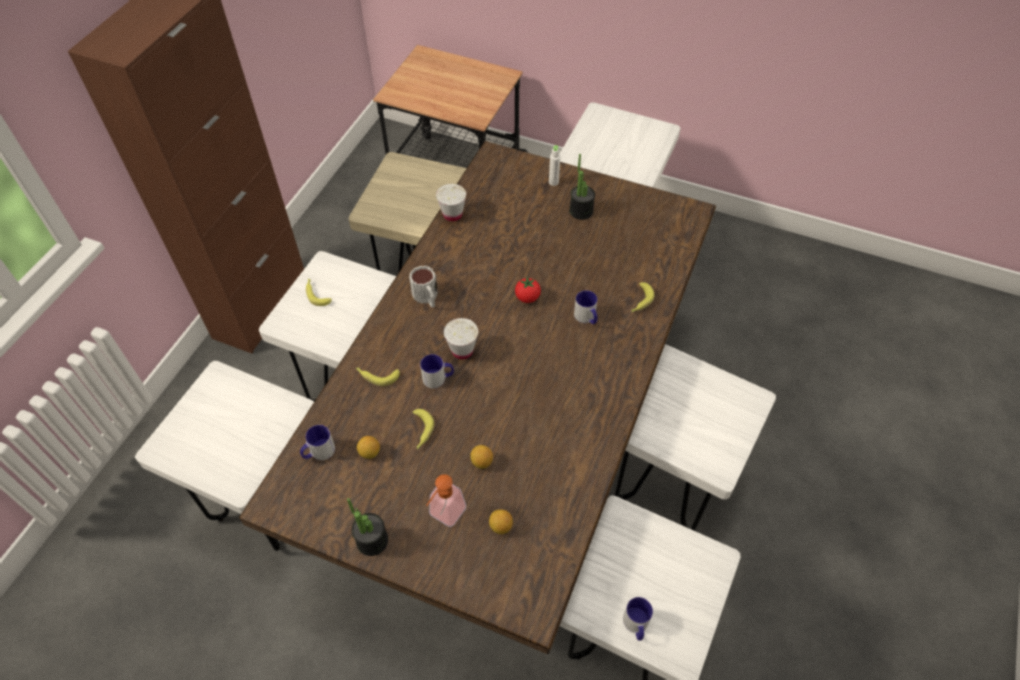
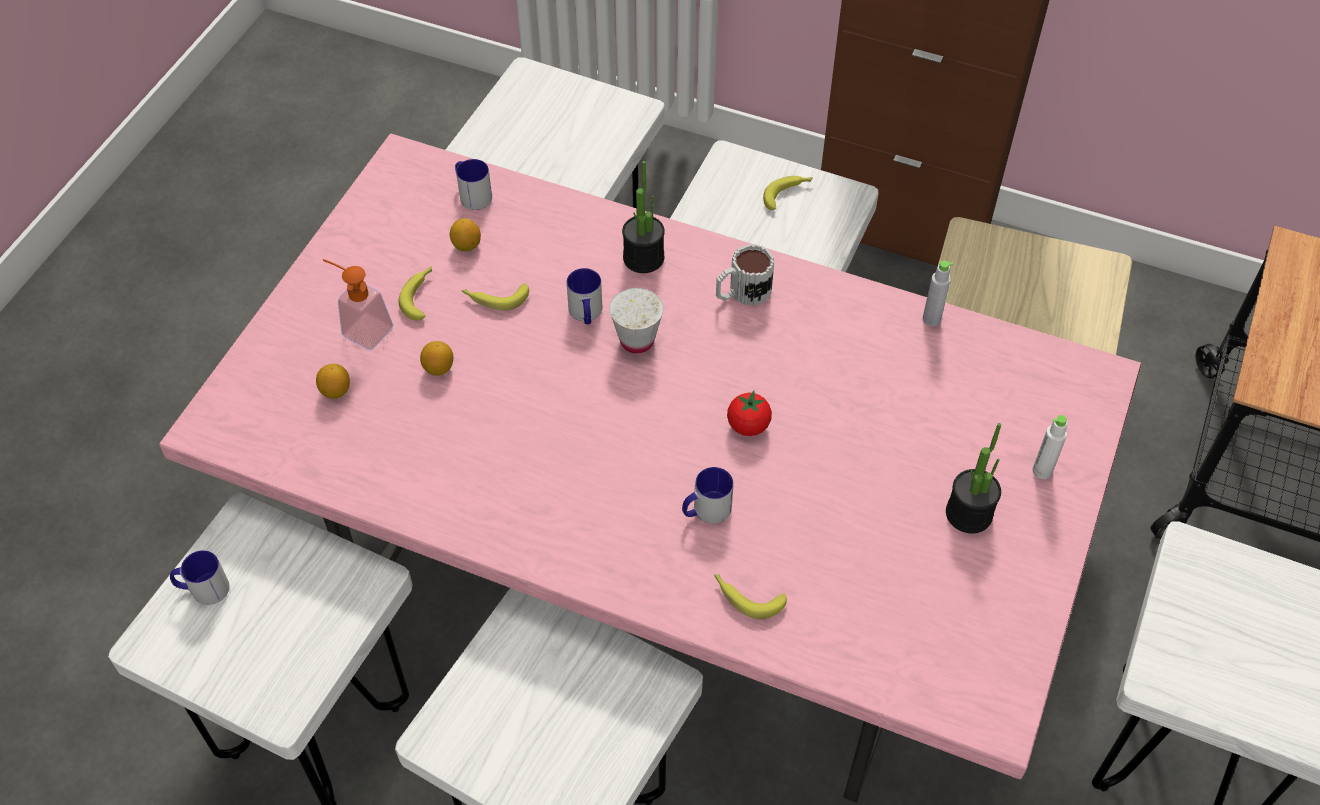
camera: 90 degrees right, 0 degrees up
brown dining table [239,141,716,654] -> pink dining table [159,134,1141,802]
potted plant [347,498,388,556] -> potted plant moved to [622,161,665,273]
banana [356,367,400,386] -> banana moved to [399,266,432,321]
white cup [436,184,466,222] -> grey bottle [923,261,953,326]

